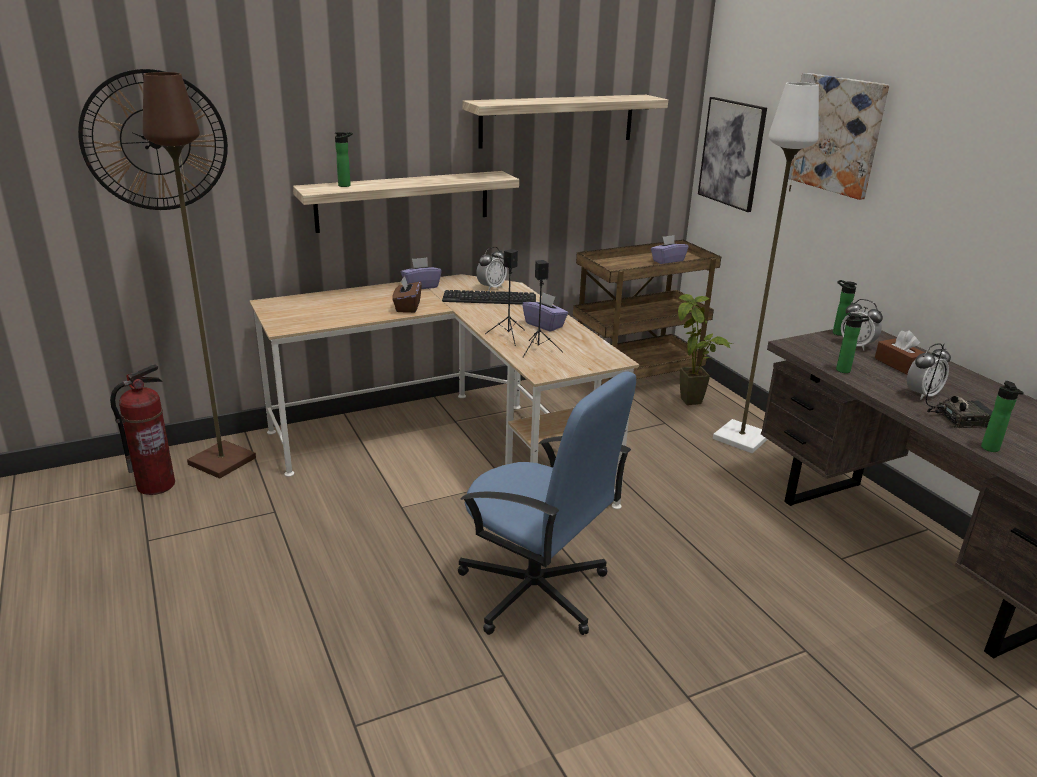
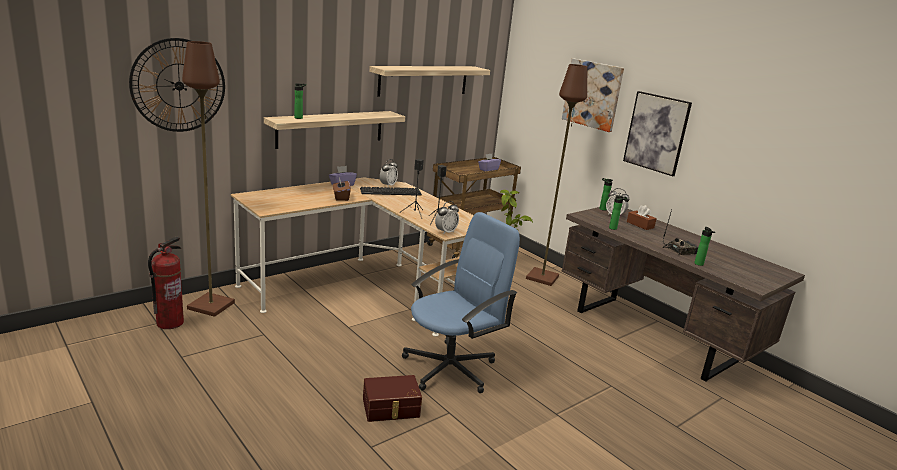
camera: 15 degrees left, 5 degrees down
blue office chair [457,371,636,635] -> blue office chair turned 60 degrees counterclockwise [402,212,520,393]
purple tissue box [522,292,568,332] -> none
picture [698,97,767,212] -> picture moved to [623,91,692,176]
white floor lamp [713,82,819,453] -> brown floor lamp [526,64,587,286]
alarm clock [907,343,951,400] -> alarm clock moved to [435,201,459,235]
none -> brown storage box [363,375,422,422]

